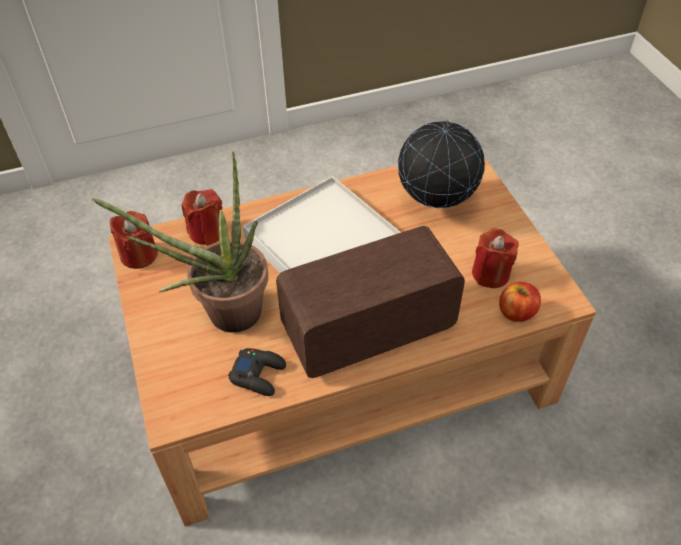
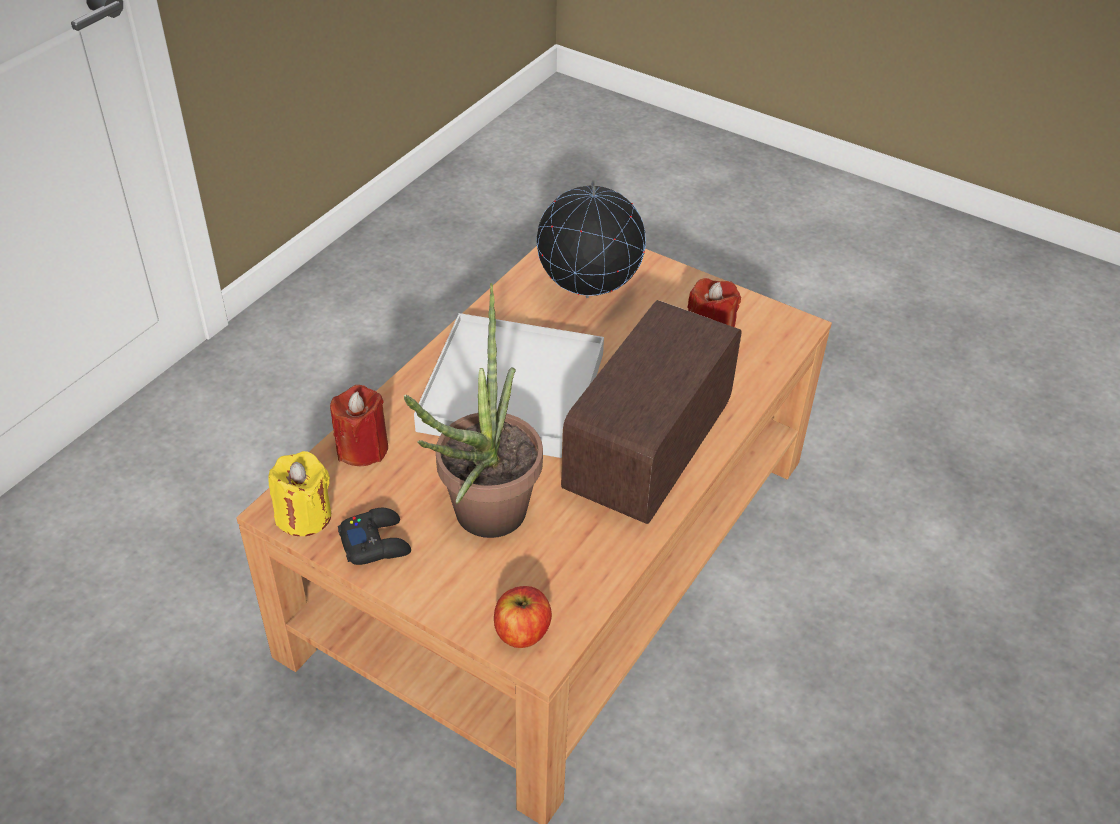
camera: 40 degrees left, 5 degrees down
red candle [110,211,157,269] -> yellow candle [269,451,331,536]
black game controller [228,348,286,396] -> black game controller moved to [338,508,411,565]
apple [499,282,541,322] -> apple moved to [494,586,552,648]

